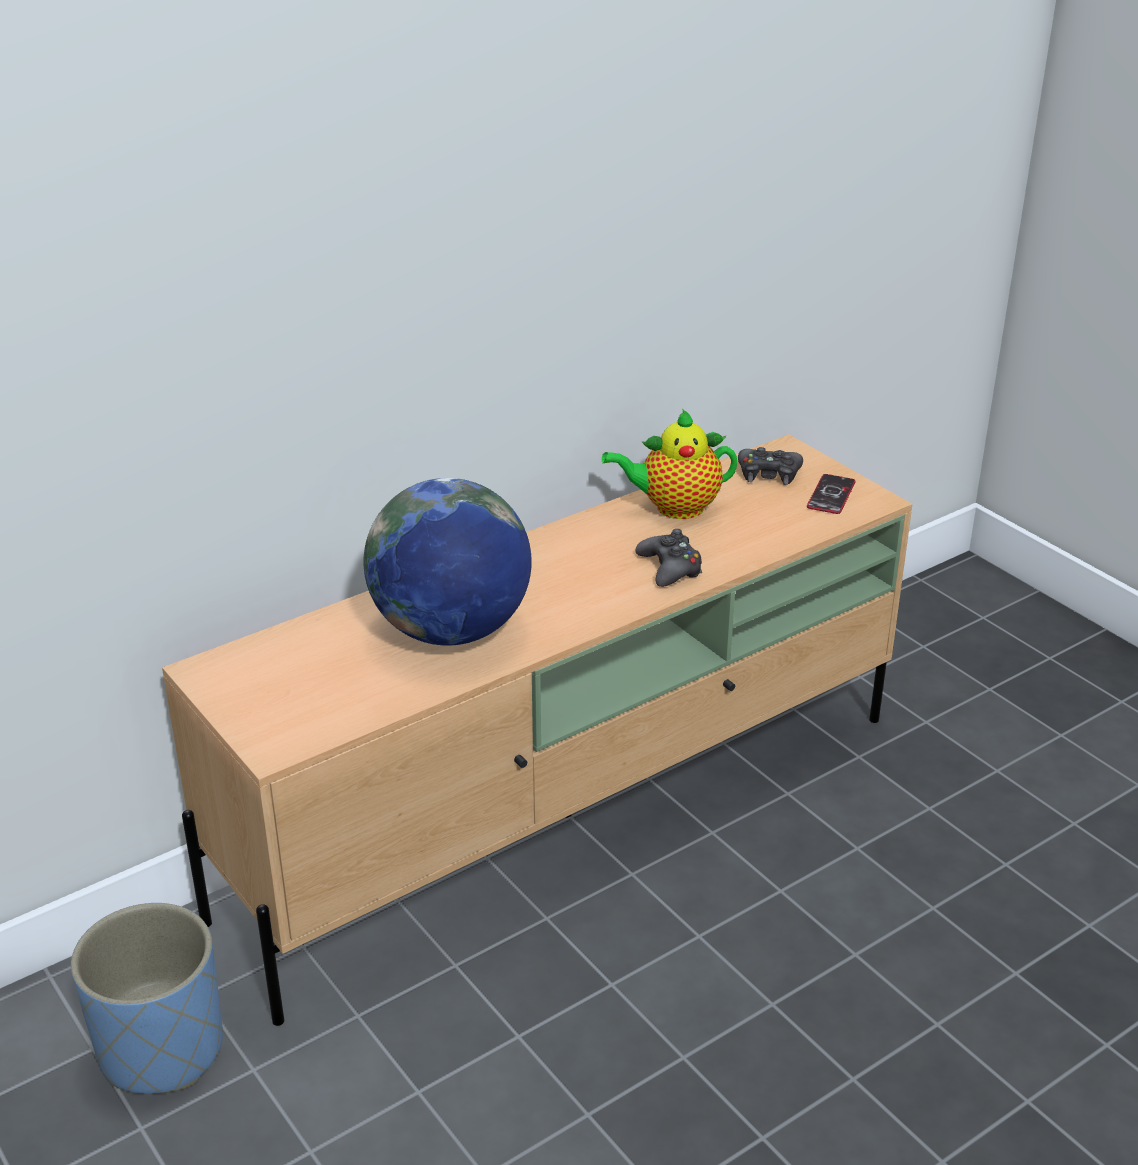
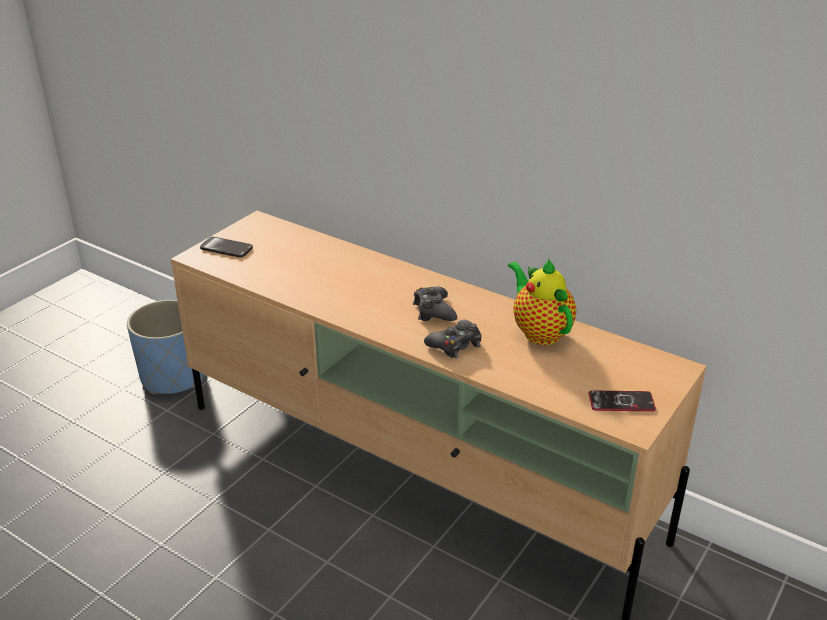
camera: 70 degrees right, 0 degrees up
globe [364,478,532,646] -> none
black game controller [738,447,803,485] -> black game controller moved to [413,287,457,321]
none -> phone [200,237,253,258]

